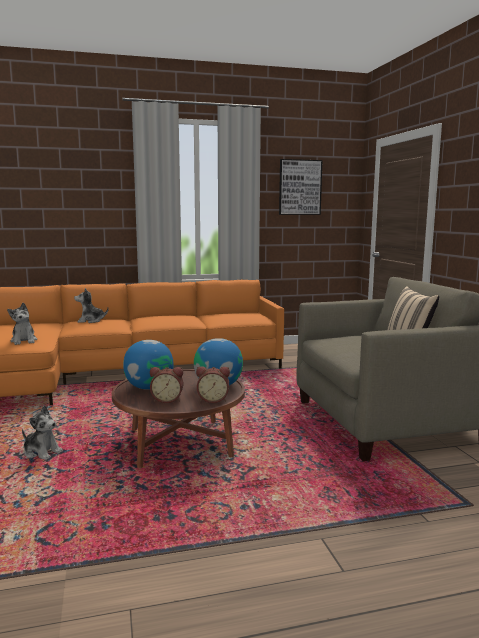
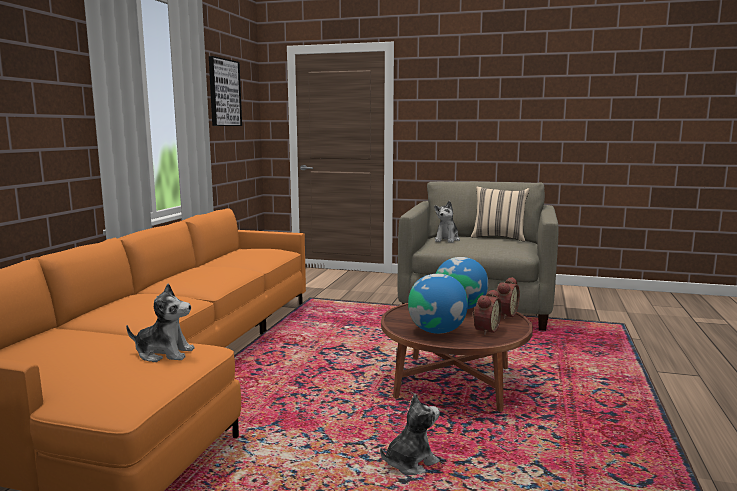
camera: 60 degrees left, 0 degrees up
plush toy [74,288,109,323] -> plush toy moved to [434,201,460,243]

